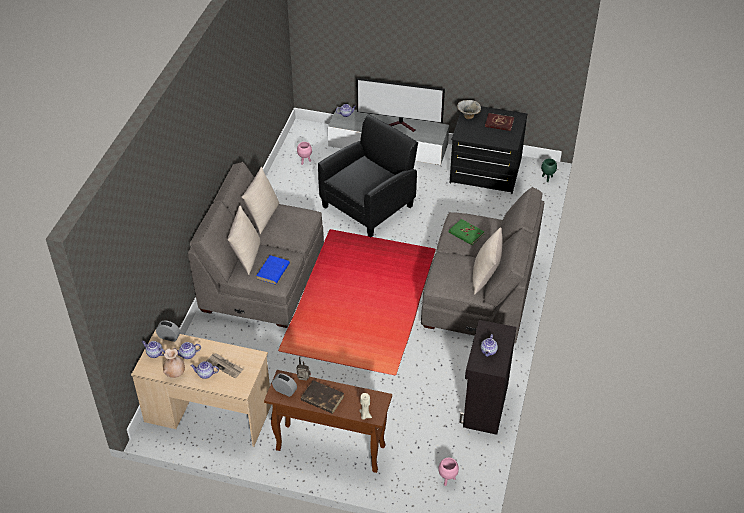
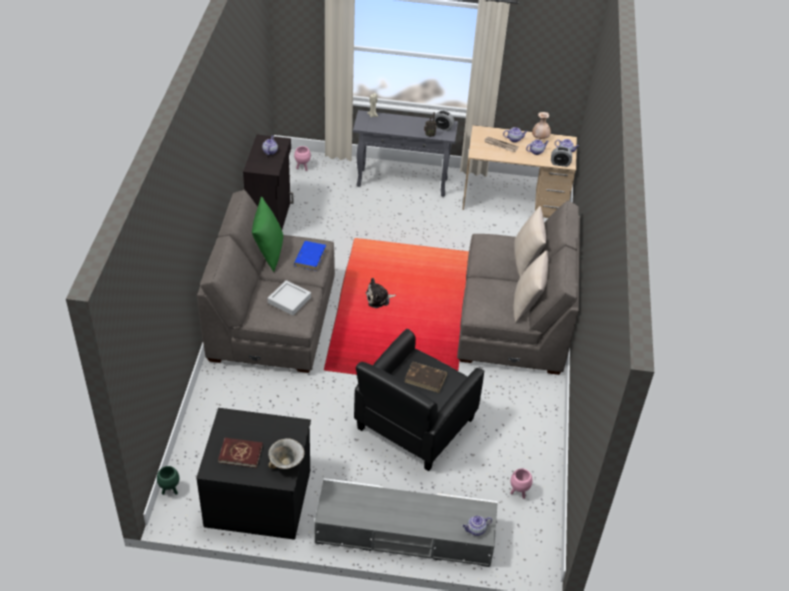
camera: 170 degrees right, 0 degrees up
blue book [256,255,290,285] -> blue book moved to [294,241,326,271]
brown console table [264,370,392,473] -> grey console table [353,110,458,197]
brown book [301,380,344,414] -> brown book moved to [405,362,447,393]
television [357,78,445,132] -> none
green book [449,219,485,245] -> grey tray [268,280,311,316]
beige pillow [473,227,503,295] -> green pillow [252,197,283,272]
none -> plush toy [366,278,396,308]

